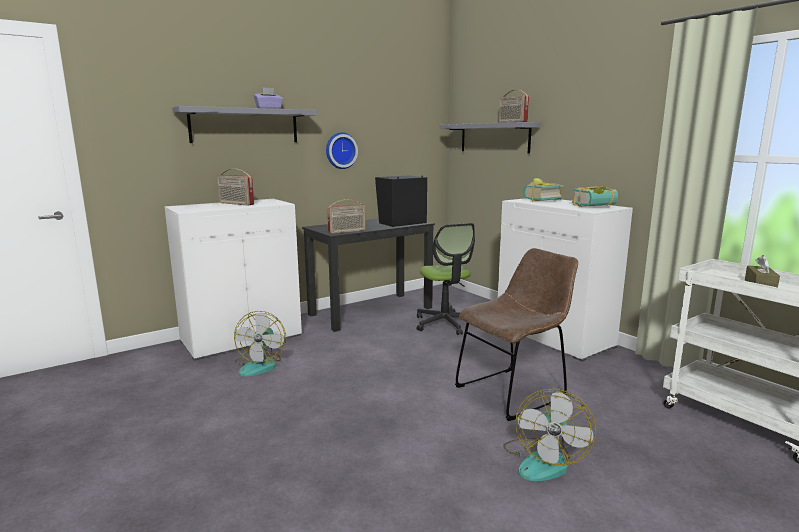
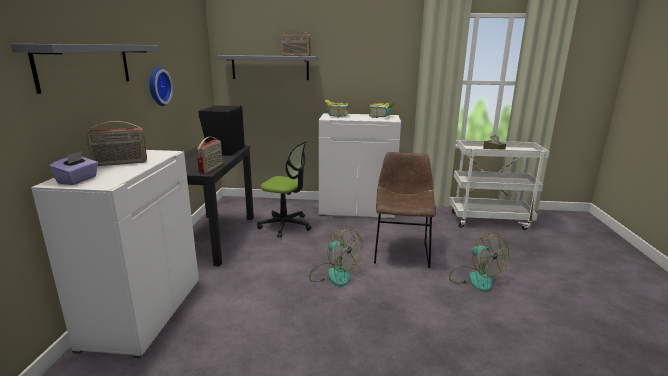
camera: 50 degrees left, 5 degrees up
fan [234,311,286,376] -> fan moved to [309,227,362,286]
purple tissue box [254,87,283,109] -> purple tissue box moved to [49,151,98,185]

